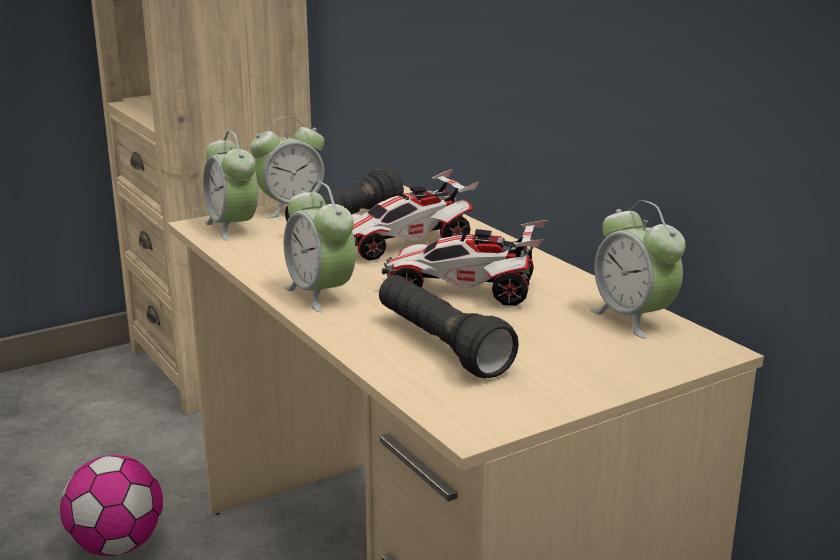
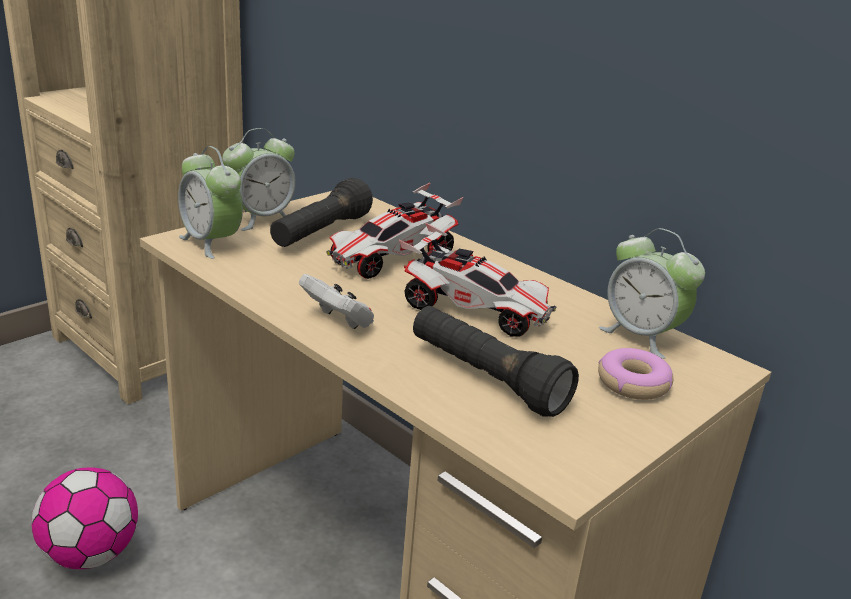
camera: 15 degrees left, 5 degrees up
alarm clock [284,182,356,312] -> white game controller [299,274,374,329]
toy car [382,220,548,306] -> toy car turned 150 degrees counterclockwise [399,223,556,336]
none -> donut [598,348,673,400]

